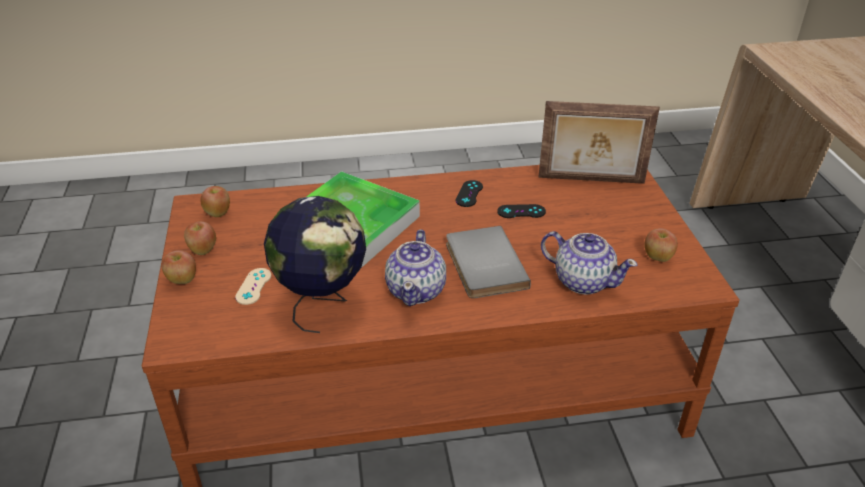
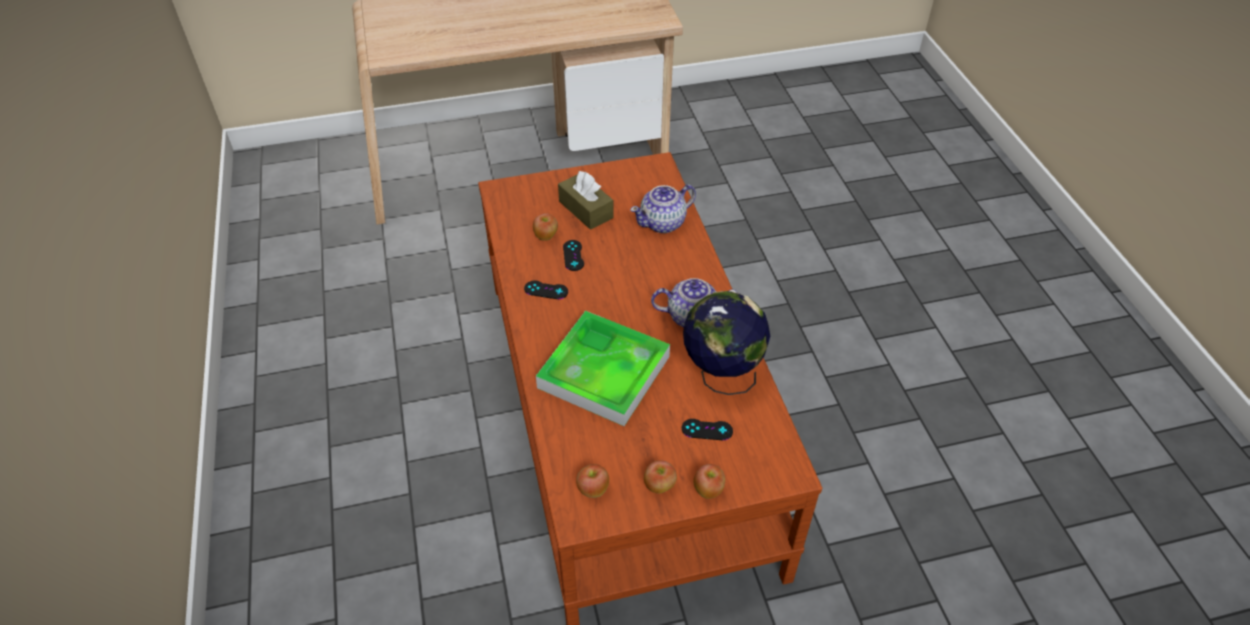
camera: 95 degrees left, 10 degrees up
beige game controller [235,268,271,305] -> black game controller [682,419,733,440]
grey book [446,226,531,299] -> none
picture frame [539,101,660,184] -> none
teapot [541,231,638,295] -> teapot turned 150 degrees counterclockwise [630,184,696,233]
apple [644,228,678,262] -> apple moved to [533,213,558,241]
none -> brown tissue box [558,171,614,230]

